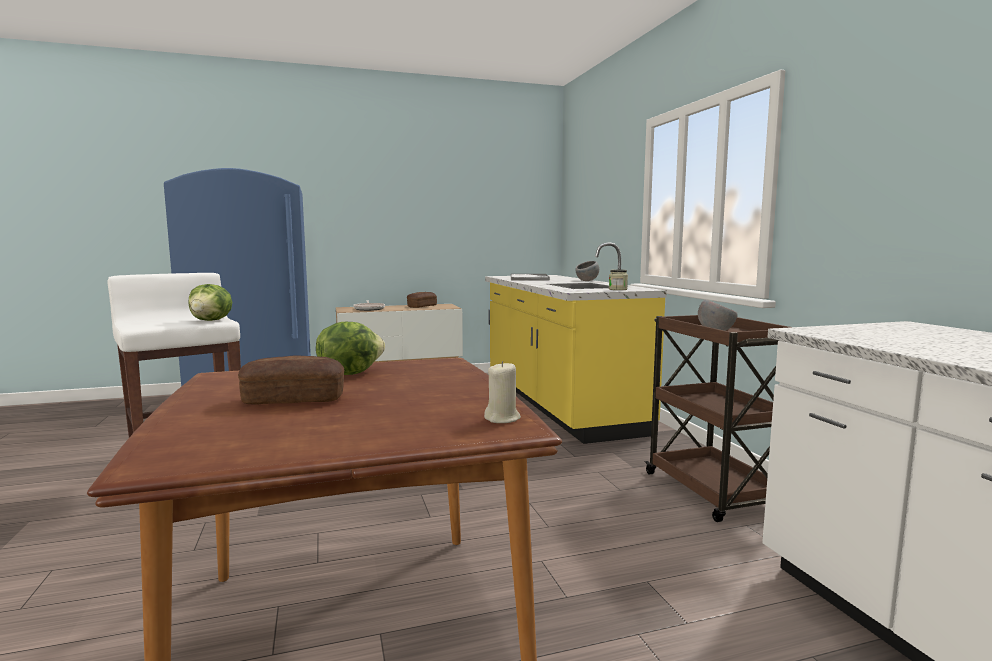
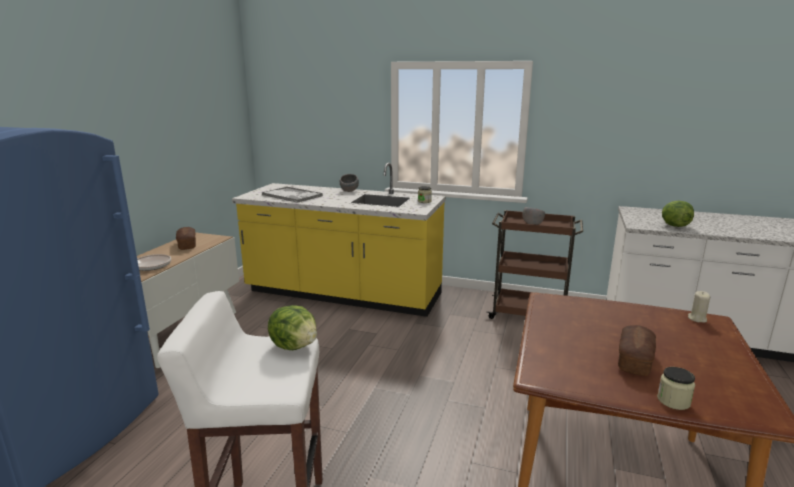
camera: 55 degrees left, 10 degrees up
lettuce [316,322,385,375] -> lettuce moved to [662,201,694,227]
none -> jar [657,367,695,410]

